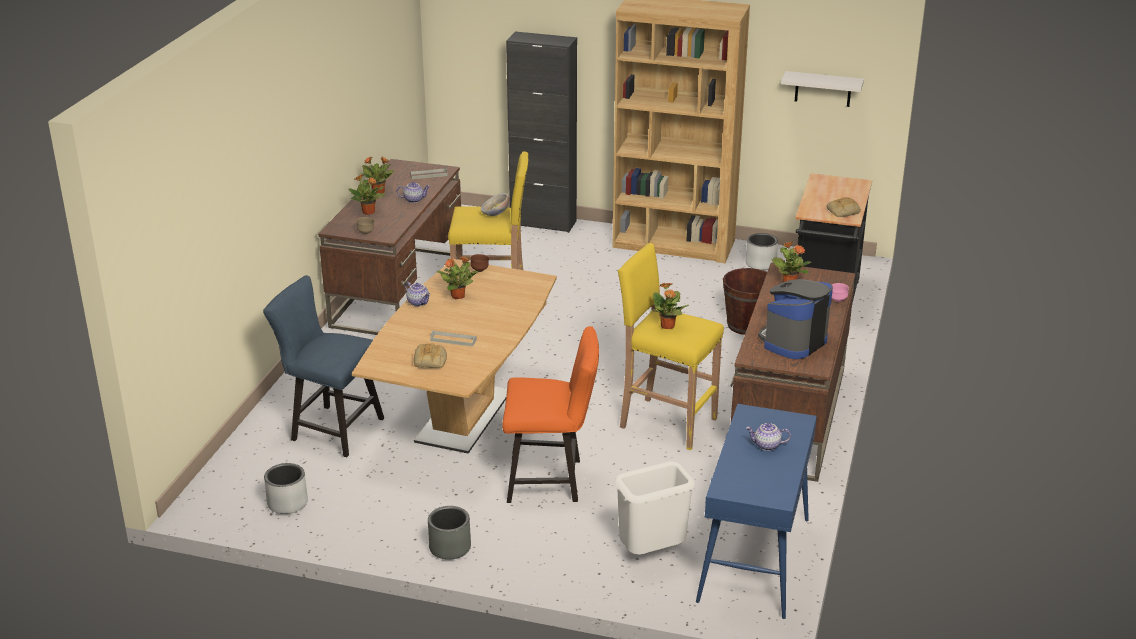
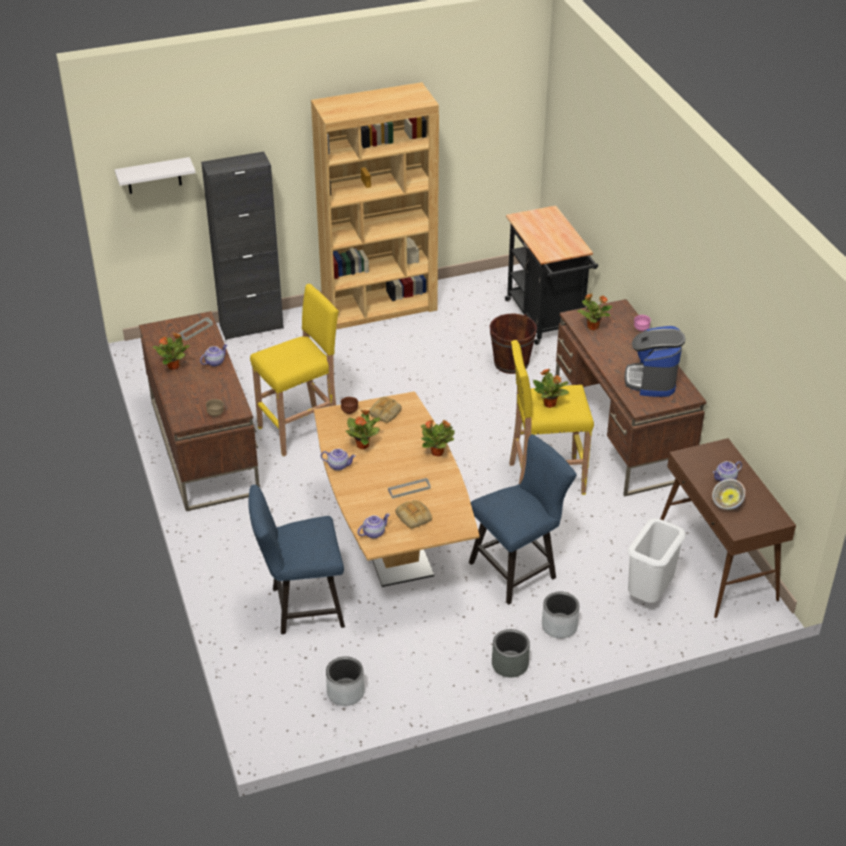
camera: 35 degrees left, 10 degrees up
potted plant [348,174,386,215] -> potted plant moved to [421,420,455,456]
bowl [481,193,509,216] -> bowl moved to [712,479,746,510]
orange chair [502,326,599,503] -> blue chair [469,434,577,605]
blue console table [696,404,817,619] -> brown console table [660,438,796,618]
grey planter [745,233,778,270] -> grey planter moved to [542,592,579,638]
white shelf [781,71,864,107] -> white shelf moved to [115,157,196,194]
bread [826,197,861,217] -> bread moved to [369,397,402,423]
none -> teapot [358,513,390,538]

